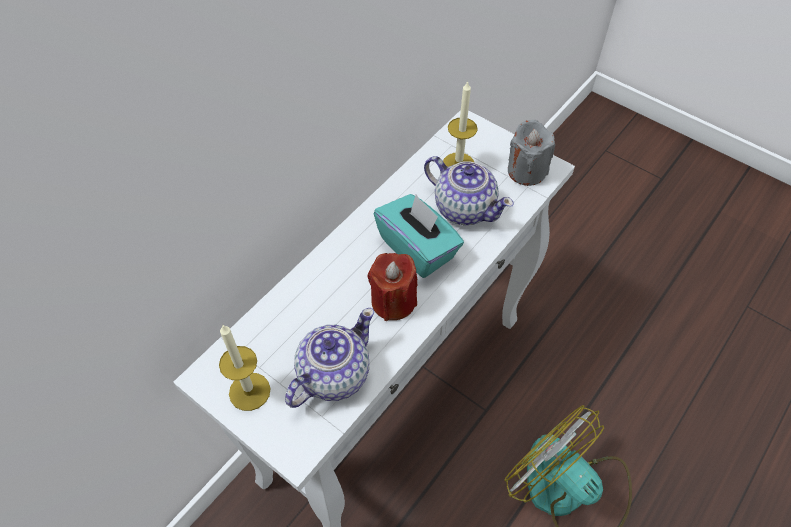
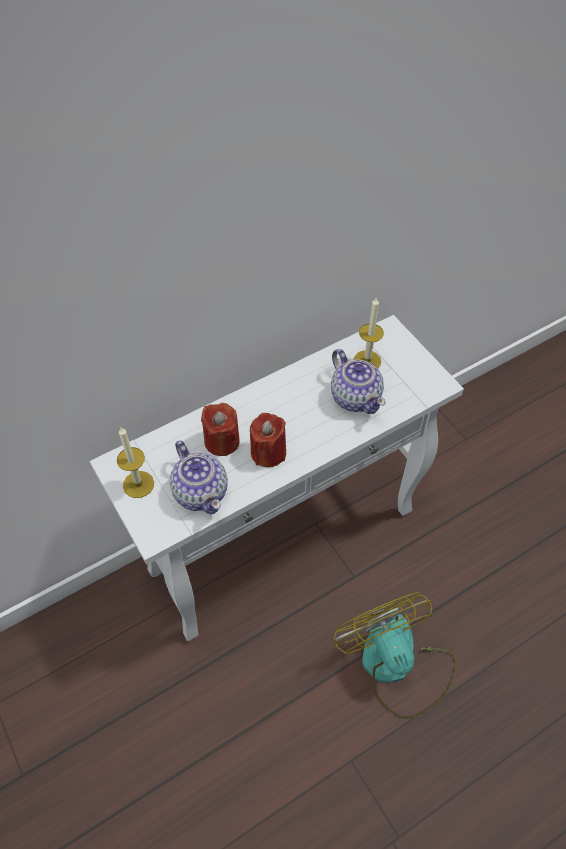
camera: 20 degrees right, 0 degrees up
teapot [285,308,374,408] -> teapot turned 90 degrees clockwise [170,441,228,514]
turquoise tissue box [374,194,464,278] -> none
grey candle [508,120,555,186] -> none
none -> red candle [201,403,240,456]

